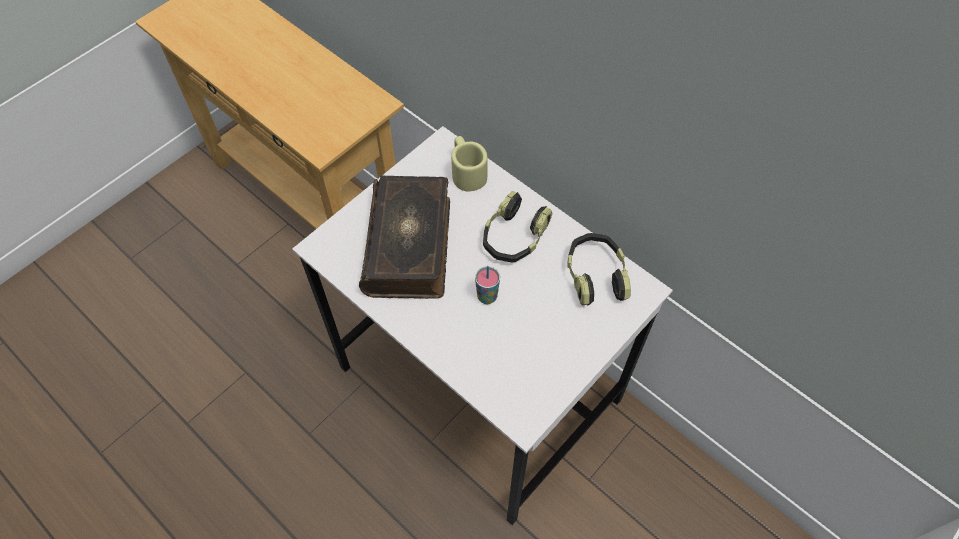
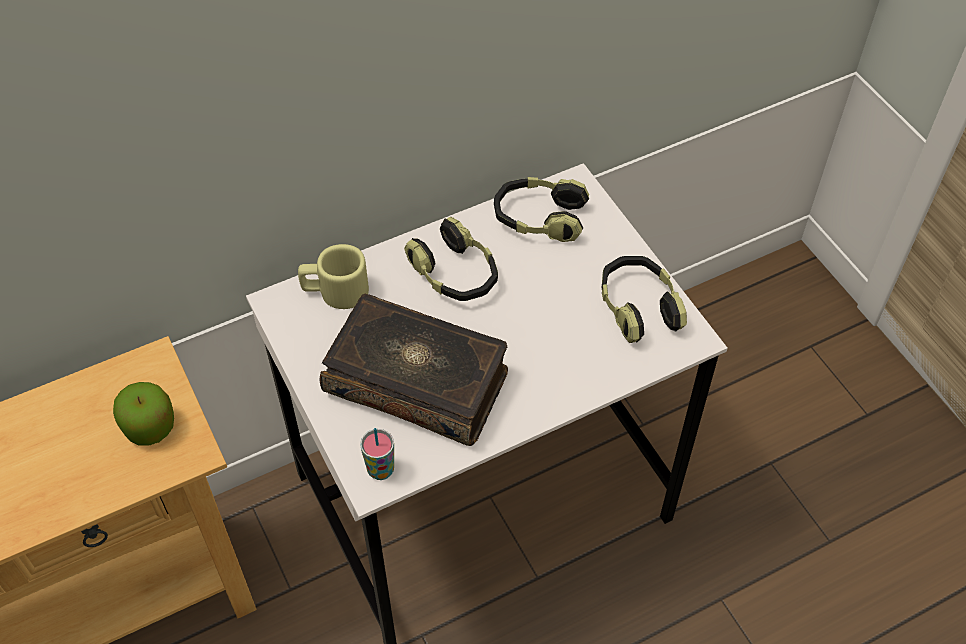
camera: 70 degrees left, 5 degrees down
cup [475,266,500,304] -> cup moved to [360,428,394,480]
none -> apple [113,382,174,446]
none -> headphones [602,256,687,343]

